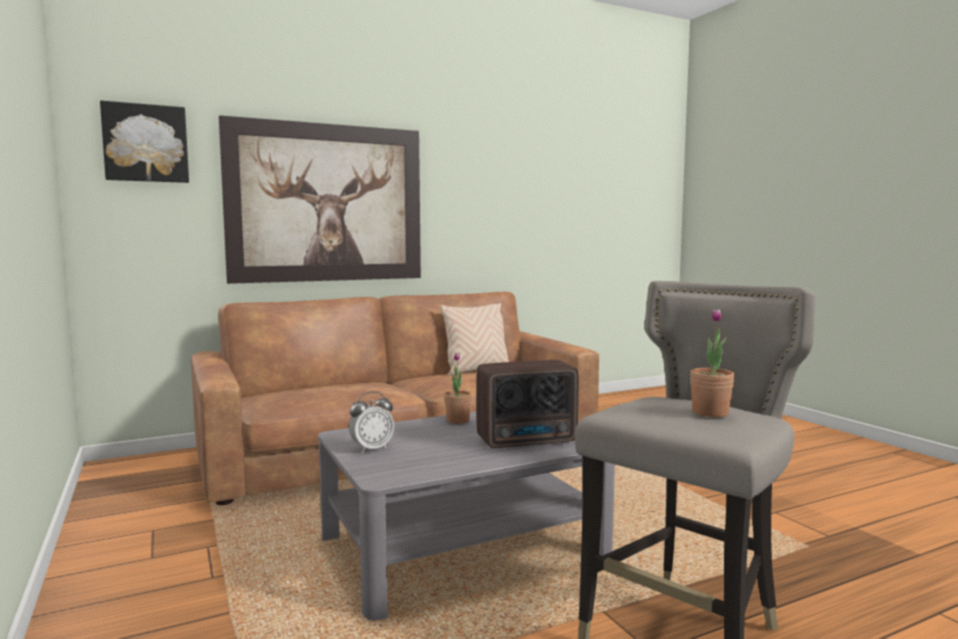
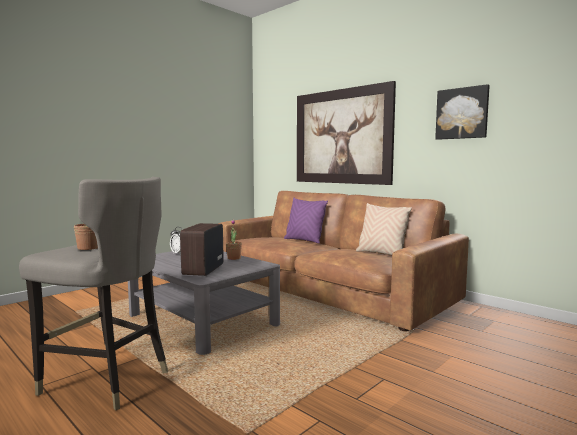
camera: 70 degrees right, 0 degrees up
picture [100,101,189,183] -> picture moved to [435,84,490,140]
radio [476,360,579,448] -> radio turned 45 degrees clockwise [180,223,224,276]
none -> purple pillow [284,198,328,243]

